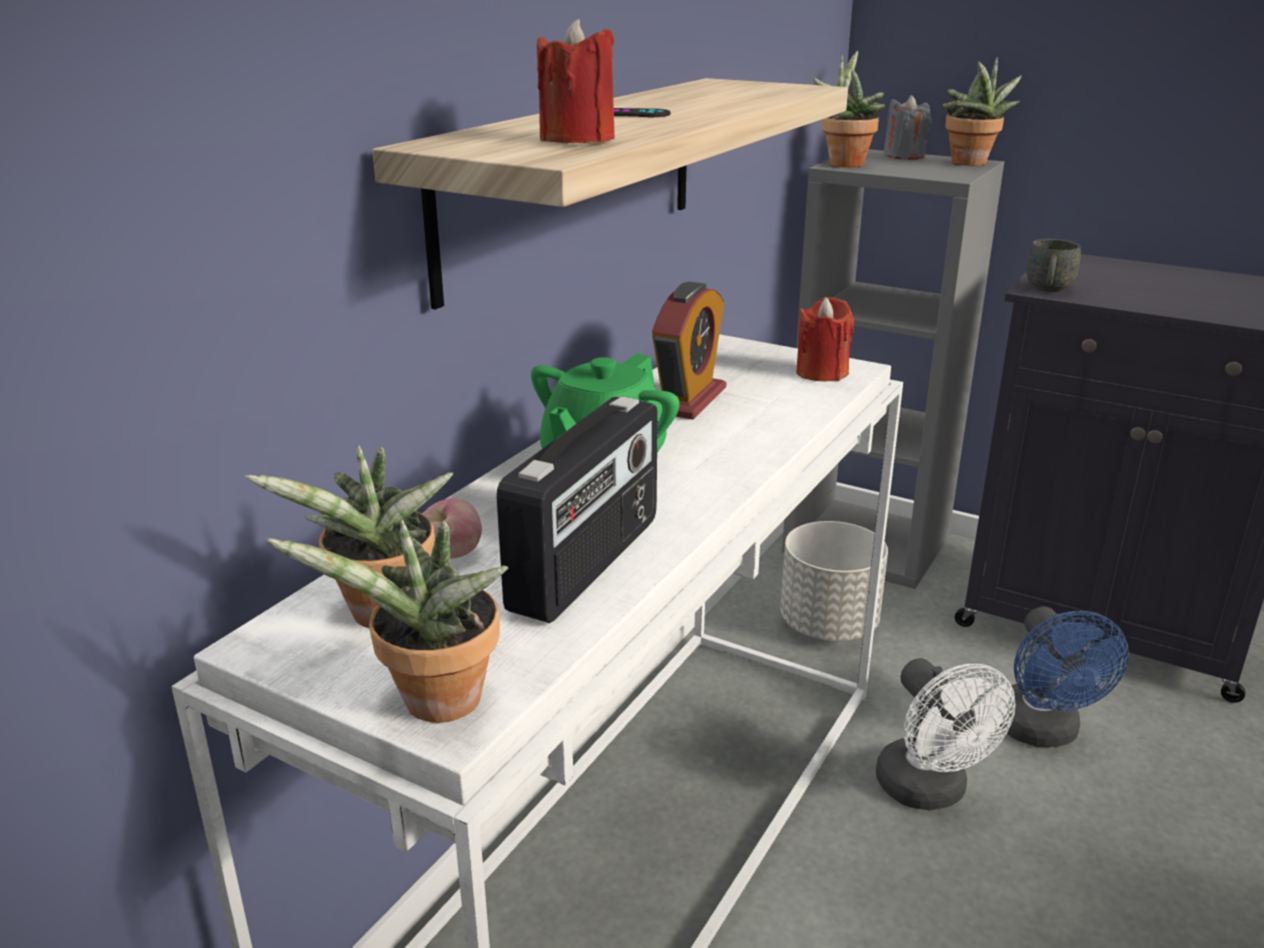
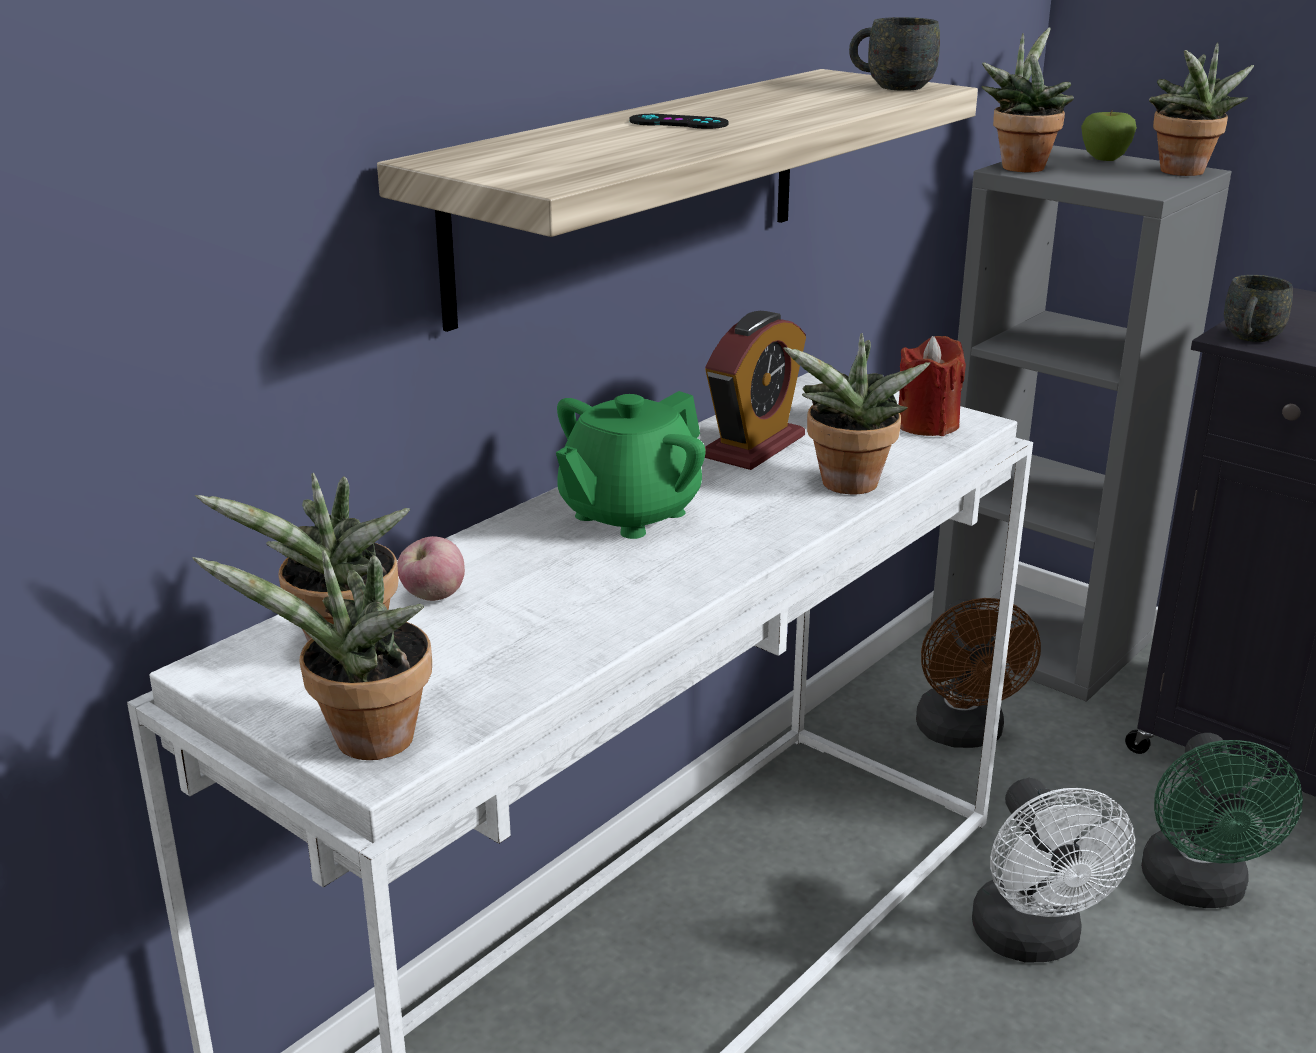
camera: 10 degrees right, 0 degrees up
radio [496,396,658,623] -> none
red candle [537,19,615,143] -> none
grey planter [780,521,888,641] -> brown fan [916,598,1041,748]
grey candle [883,95,932,160] -> apple [1081,110,1137,161]
blue fan [1000,606,1129,747] -> green fan [1141,733,1303,908]
none -> potted plant [783,333,930,494]
none -> grey mug [849,17,940,91]

